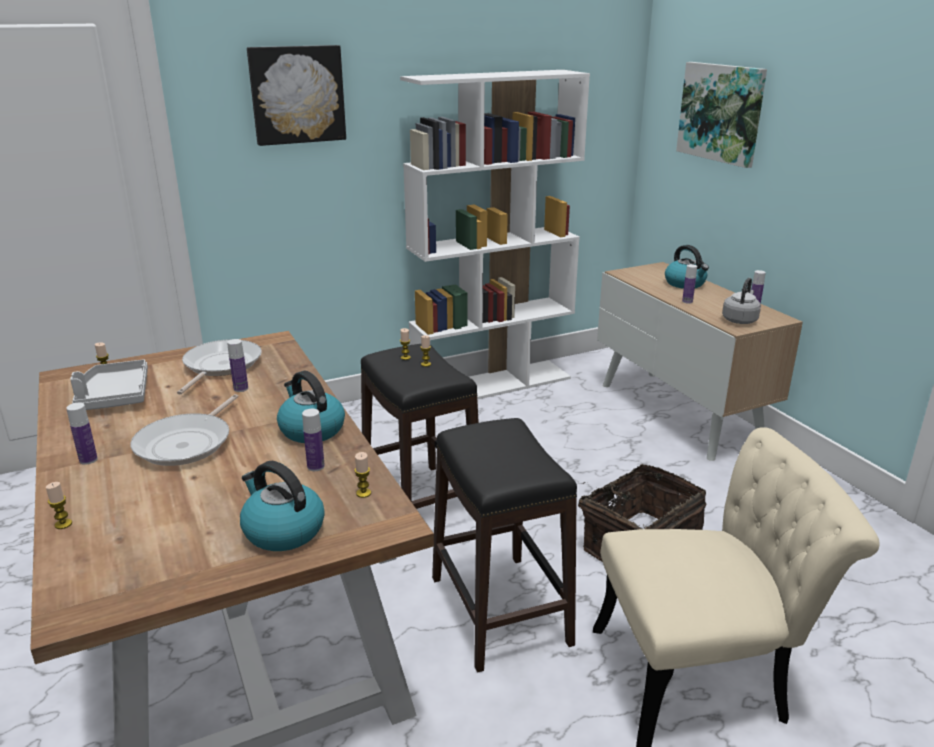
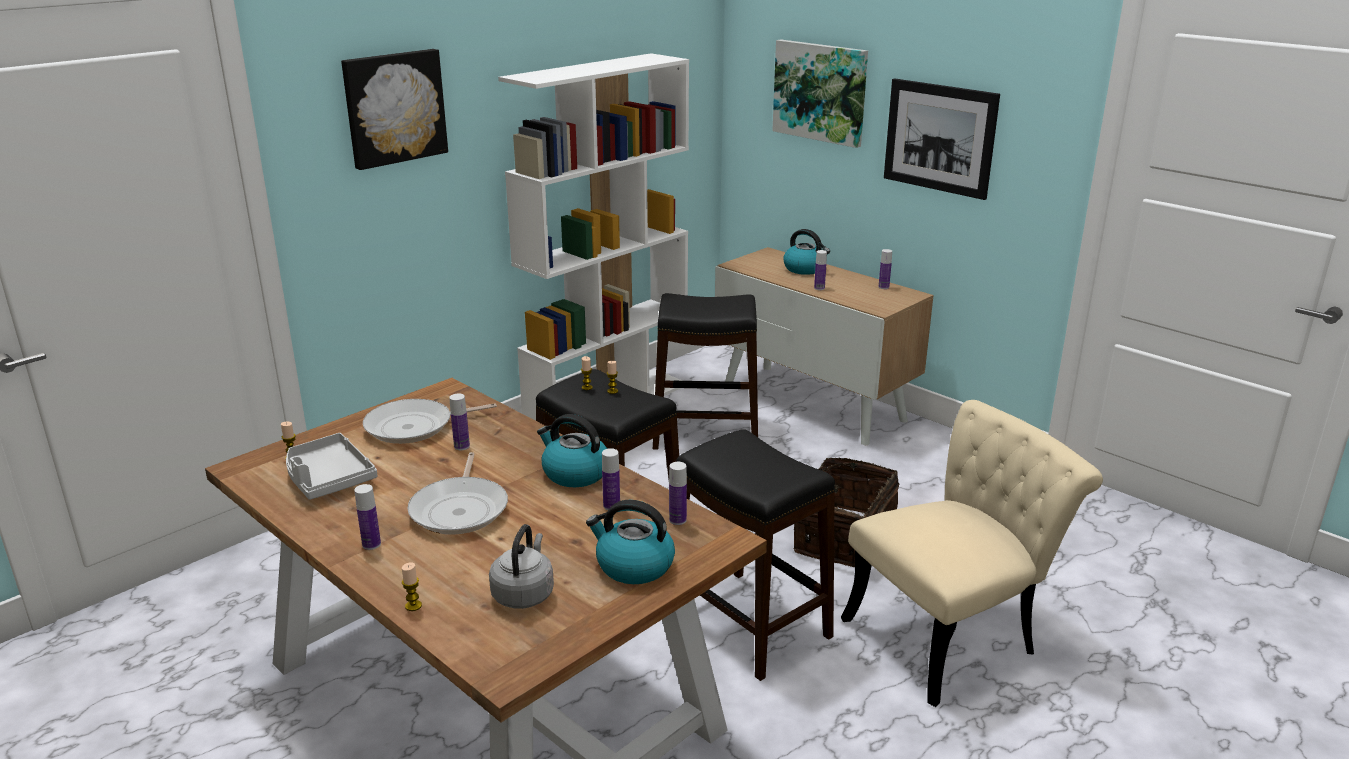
camera: 20 degrees left, 0 degrees up
frying pan [177,339,262,395] -> frying pan turned 105 degrees counterclockwise [363,399,497,444]
candle [354,452,371,498] -> bottle [669,462,687,525]
grey kettle [722,278,761,324] -> grey kettle moved to [489,524,554,609]
none -> black stool [653,293,758,450]
none -> picture [884,79,1000,200]

